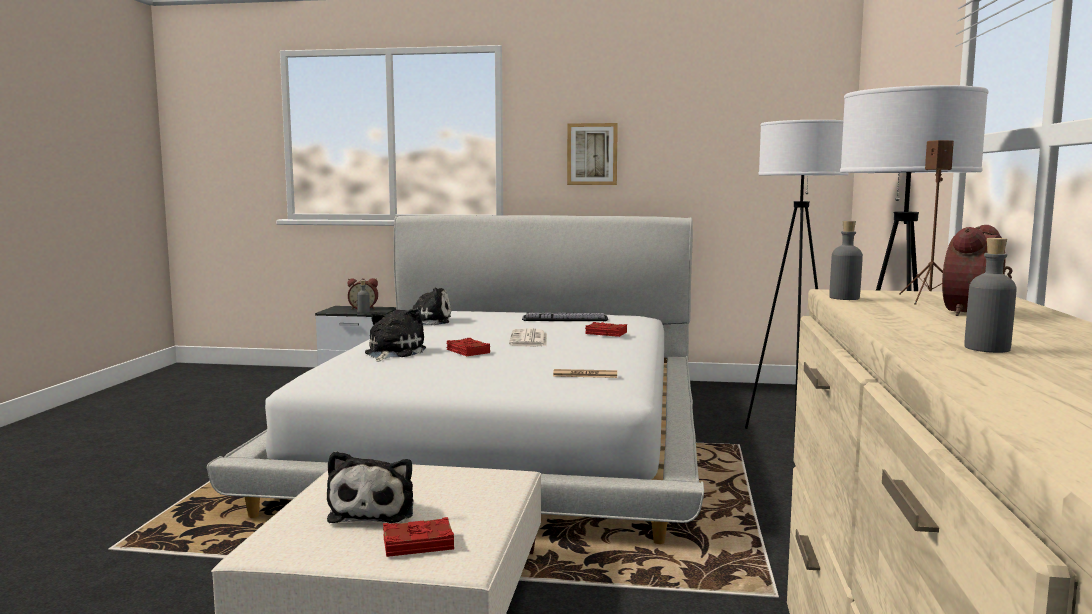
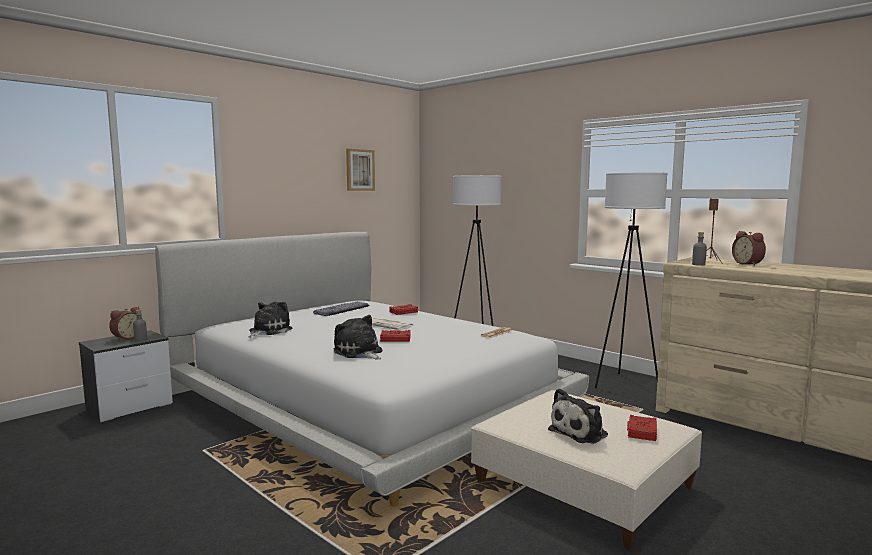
camera: 55 degrees left, 0 degrees up
plush toy [327,451,413,523] -> plush toy turned 105 degrees clockwise [548,388,608,444]
picture [567,123,618,185] -> picture moved to [346,149,375,191]
grey bottle [964,238,1017,353] -> none

